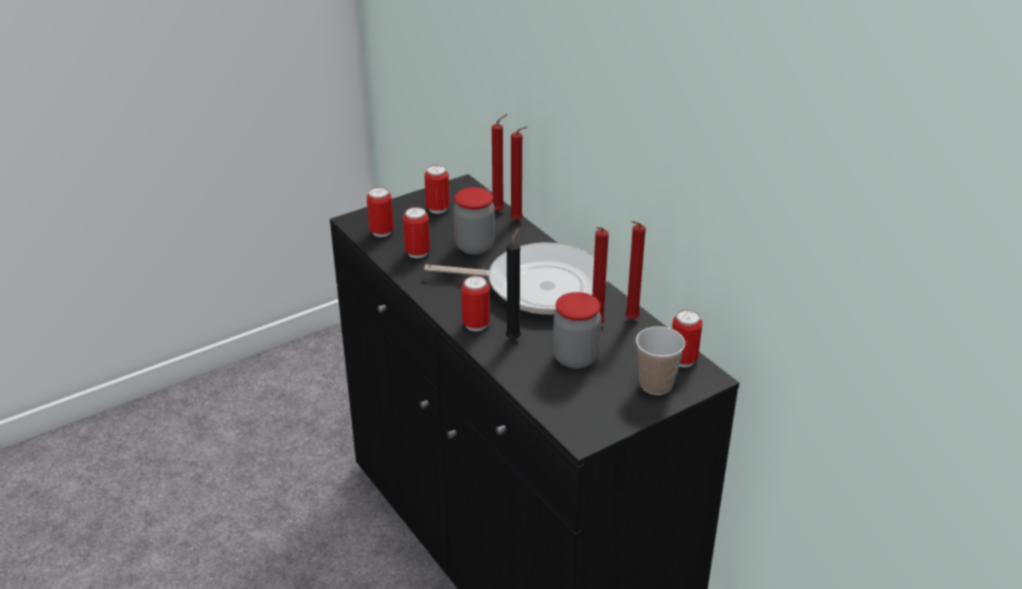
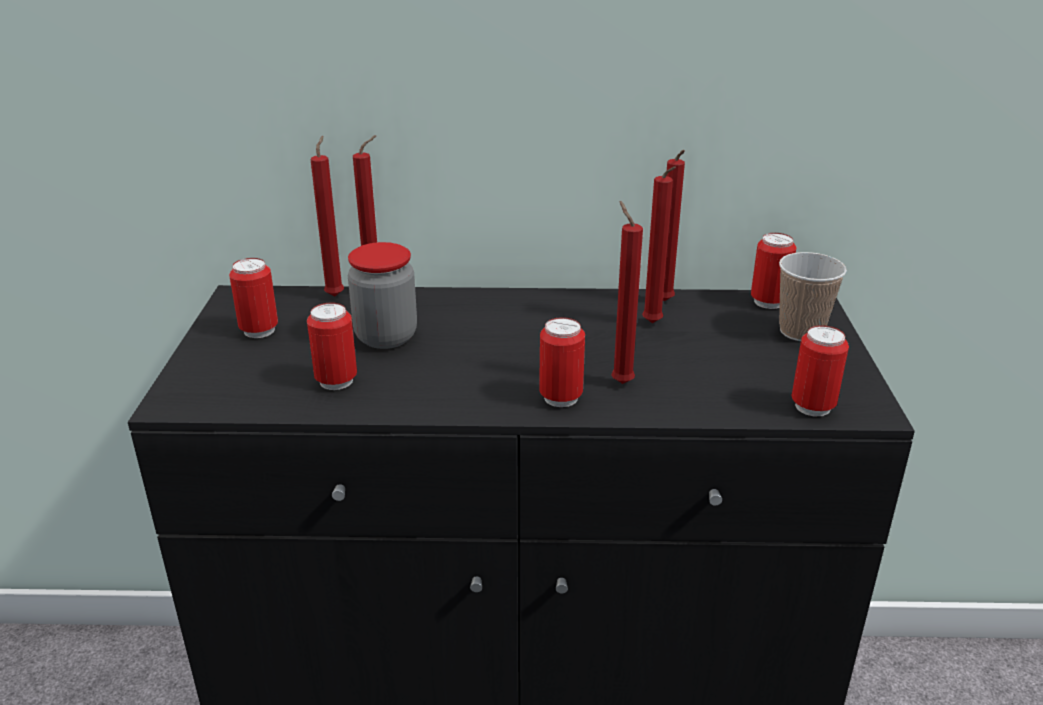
camera: 55 degrees left, 5 degrees down
can [367,187,394,237] -> can moved to [792,325,849,416]
frying pan [424,242,607,315] -> none
black candle [506,228,521,339] -> red candle [611,201,643,384]
jar [553,292,601,369] -> none

